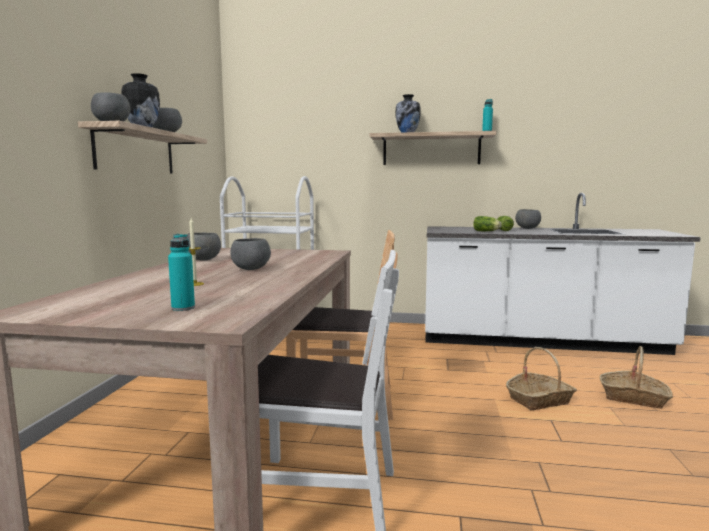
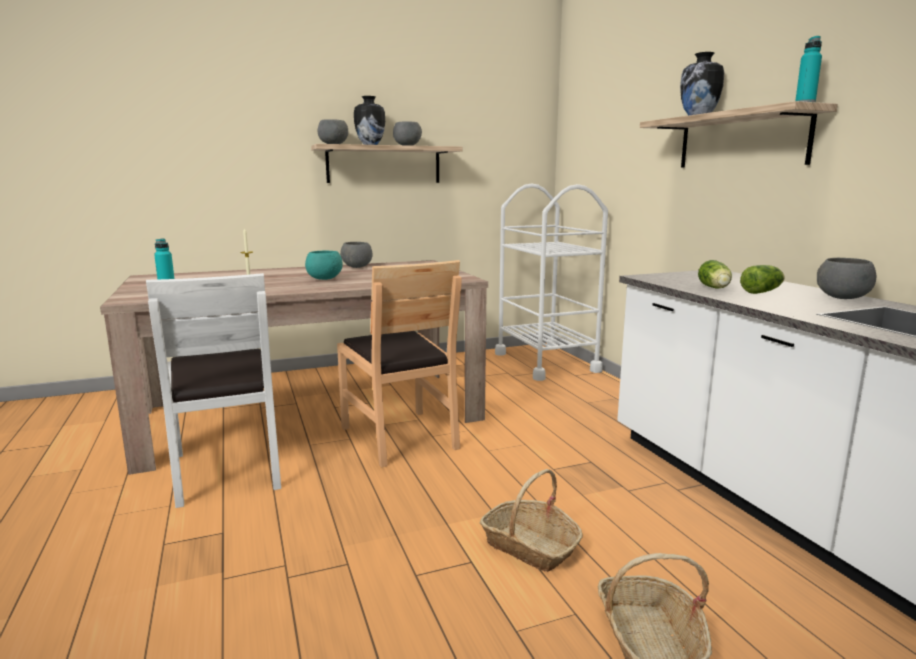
camera: 60 degrees right, 5 degrees up
grey bowl [230,238,271,270] -> turquoise bowl [305,251,343,280]

